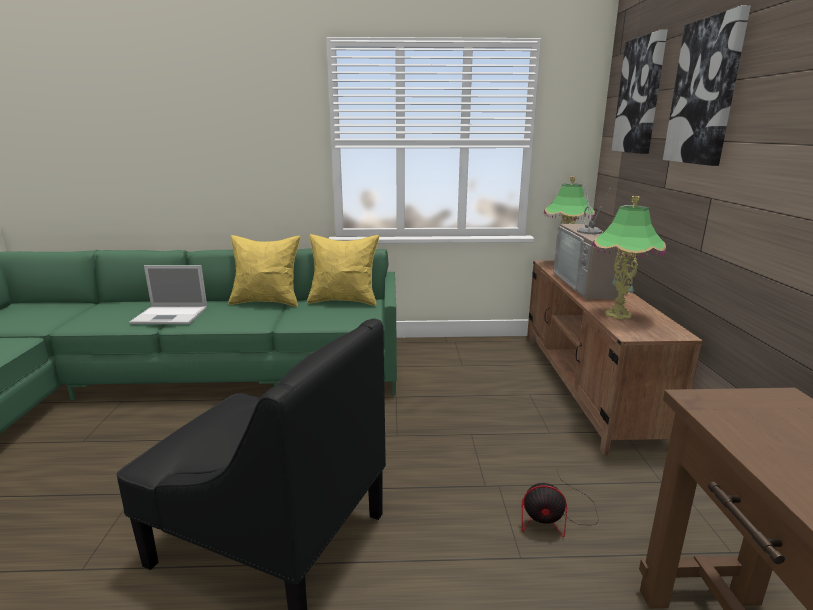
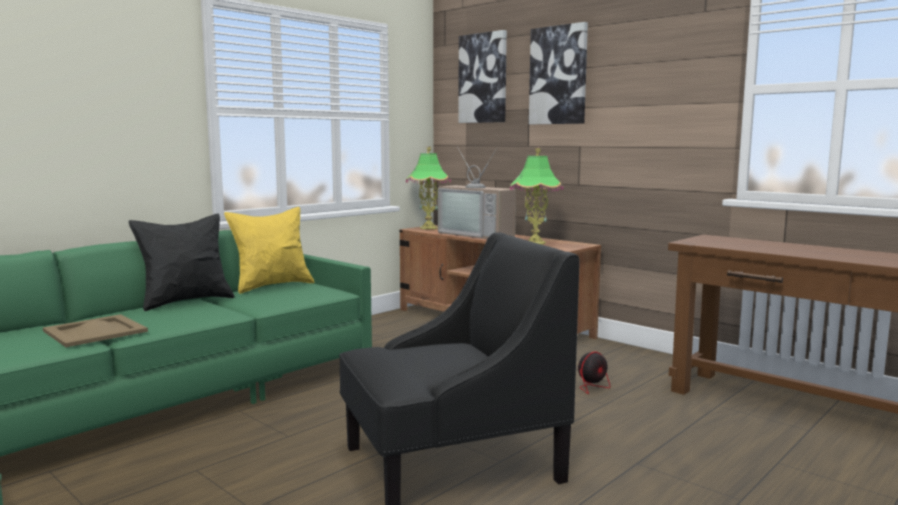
camera: 45 degrees left, 10 degrees down
laptop [129,265,207,324] -> beige tray [43,314,148,347]
yellow pillow [228,235,300,307] -> black pillow [129,214,235,311]

